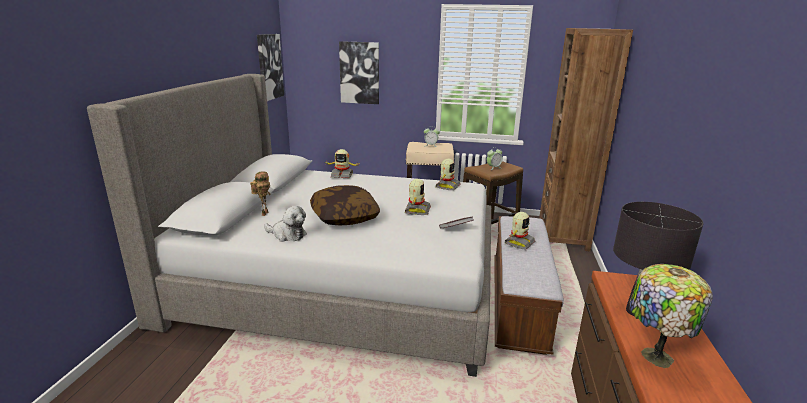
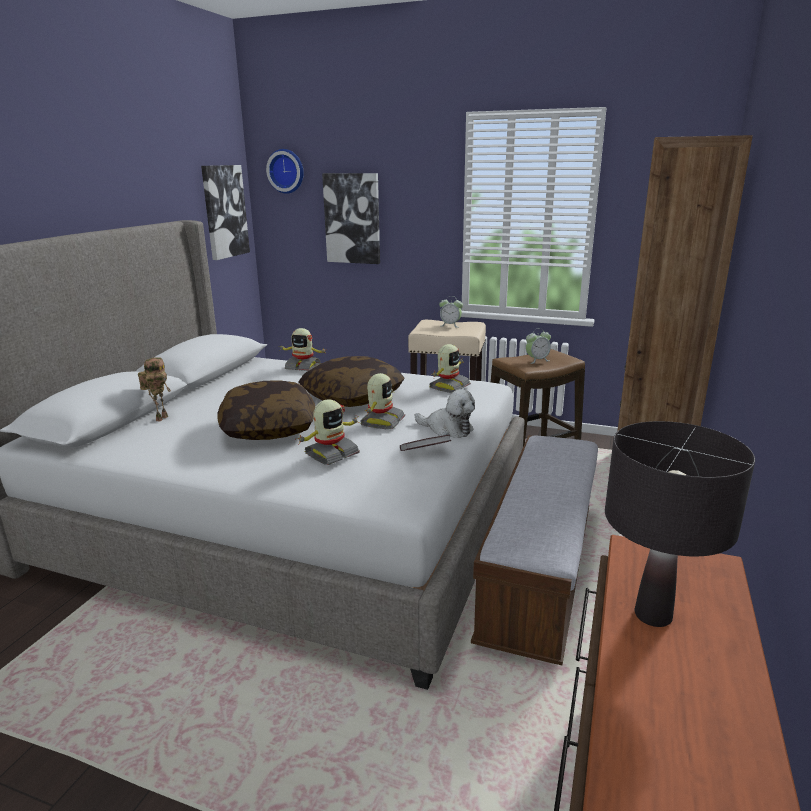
camera: 10 degrees right, 0 degrees up
plush toy [264,206,307,242] -> plush toy moved to [415,389,475,438]
toy robot [504,212,536,249] -> toy robot moved to [298,399,360,465]
table lamp [629,264,713,368] -> none
none -> wall clock [266,149,304,194]
none -> pillow [298,356,405,407]

